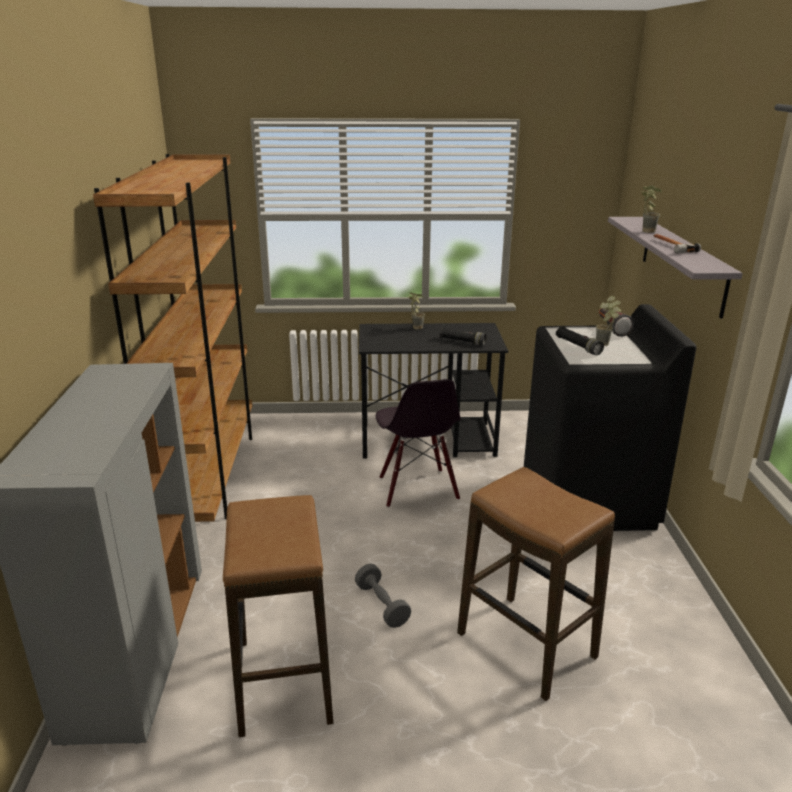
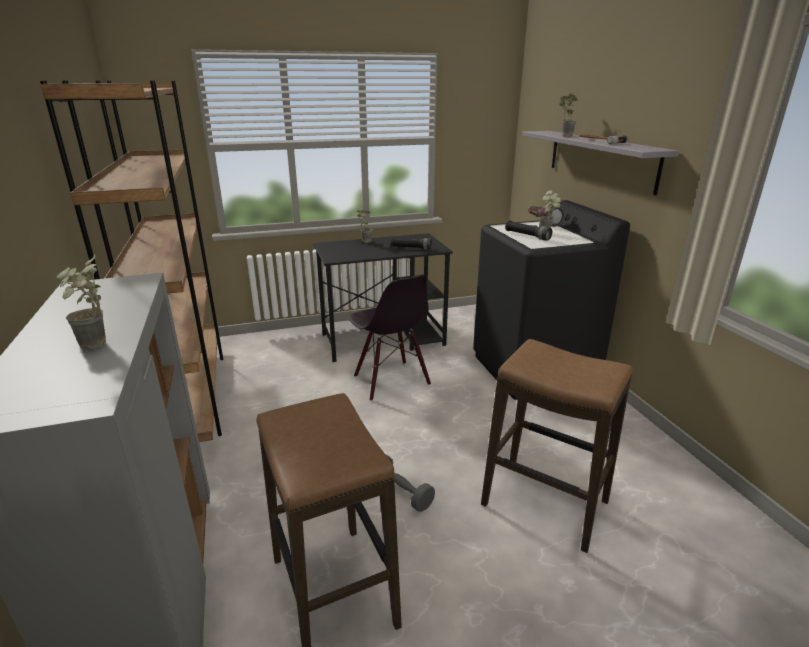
camera: 15 degrees left, 0 degrees up
none -> potted plant [57,254,106,349]

